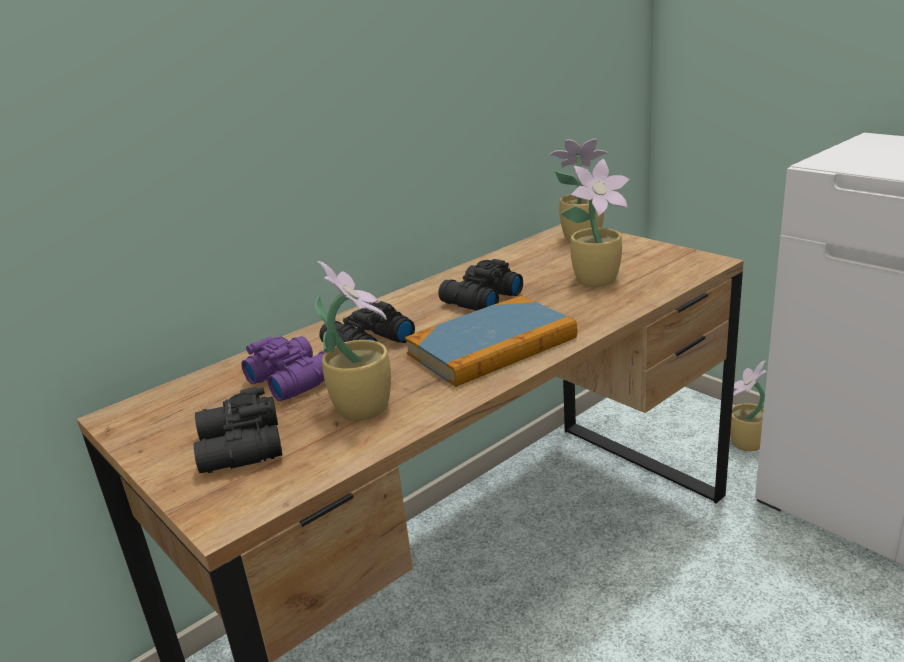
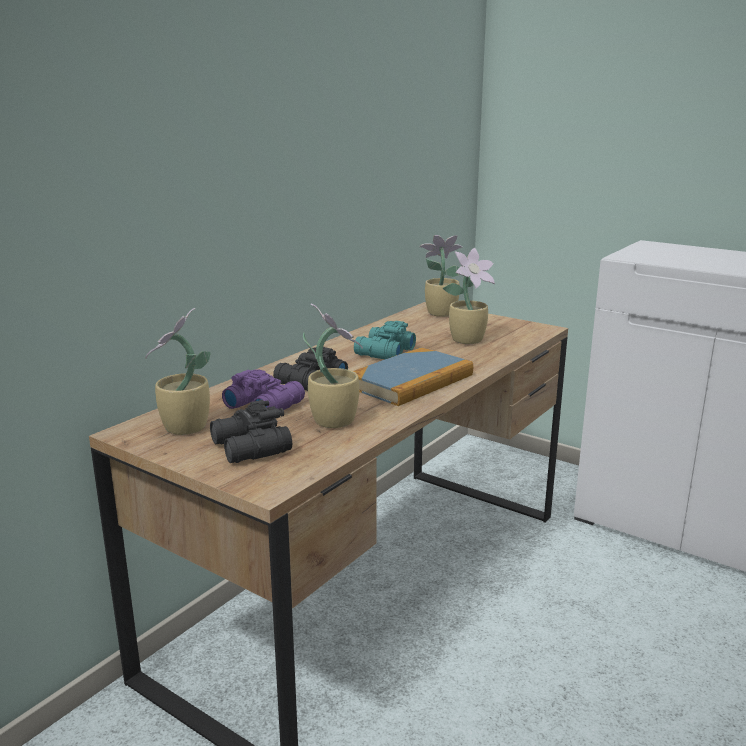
camera: 15 degrees left, 5 degrees down
black binoculars [439,259,523,311] -> turquoise binoculars [354,321,416,359]
potted plant [730,360,767,451] -> potted plant moved to [145,308,211,435]

